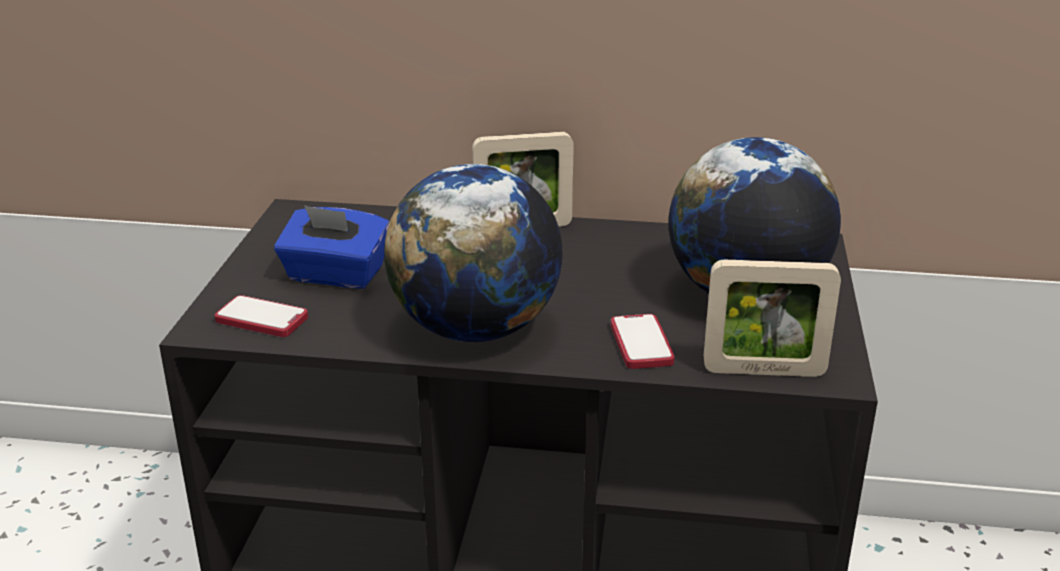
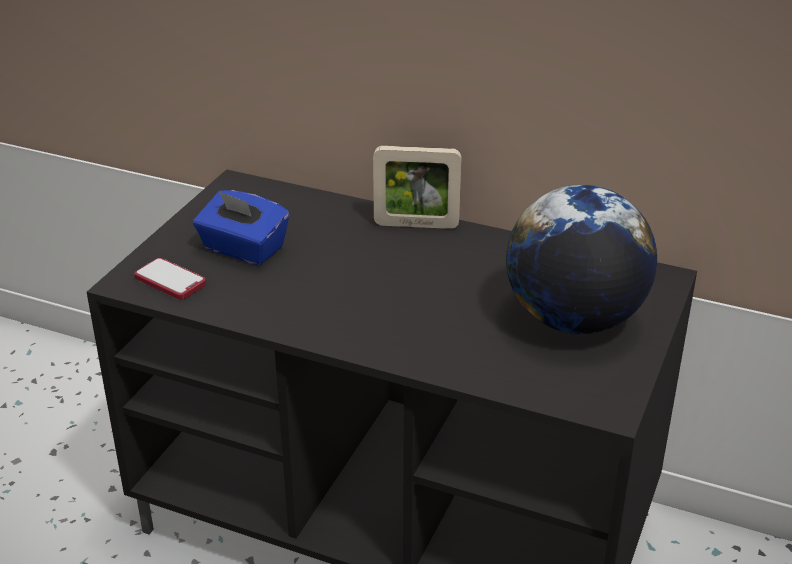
camera: 15 degrees right, 5 degrees up
globe [384,164,563,342] -> none
phone [611,314,675,369] -> none
picture frame [704,260,841,377] -> none

